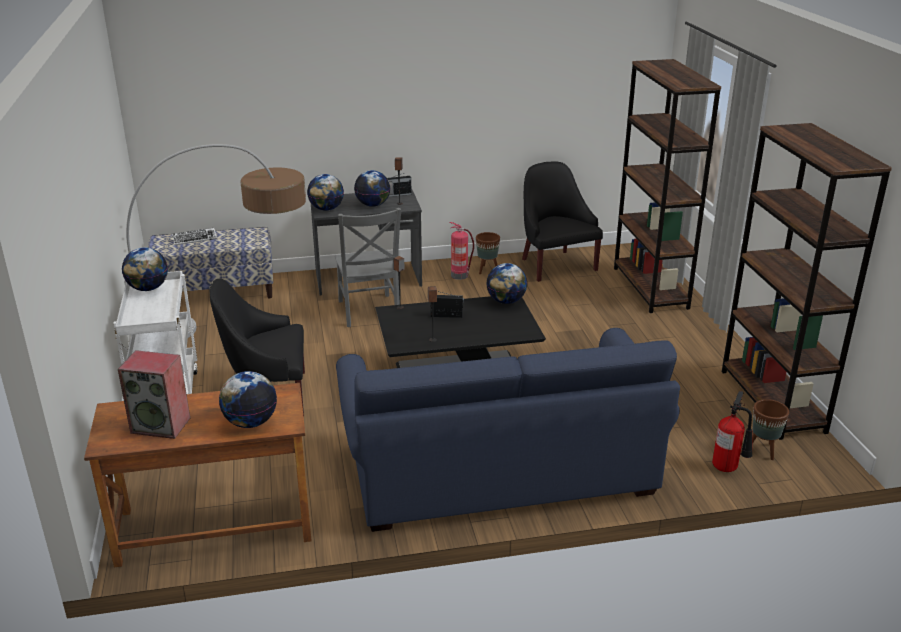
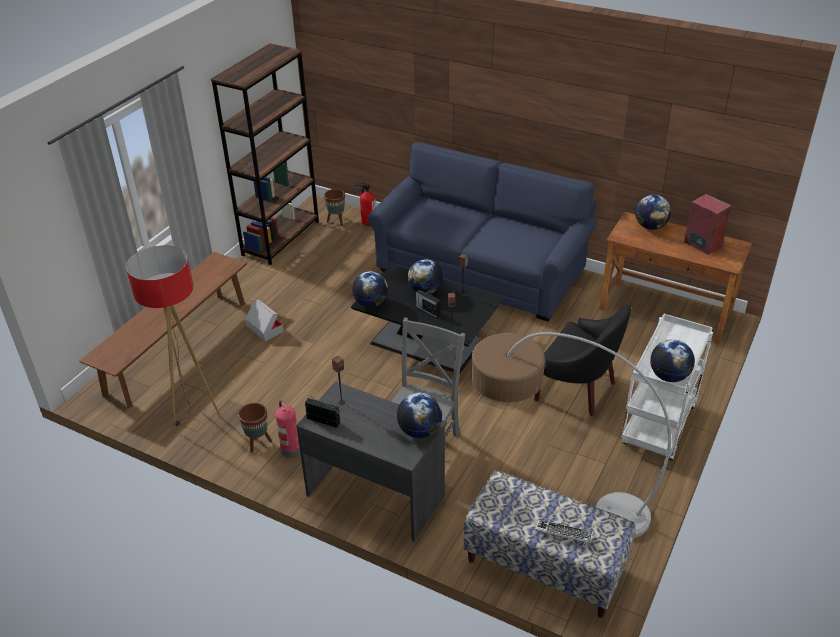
camera: 140 degrees left, 10 degrees up
globe [354,170,390,207] -> globe moved to [407,259,443,294]
black armchair [522,161,603,282] -> floor lamp [126,245,221,433]
brown bookcase [614,59,721,313] -> brown bench [79,252,247,408]
none -> cardboard box [245,300,284,341]

